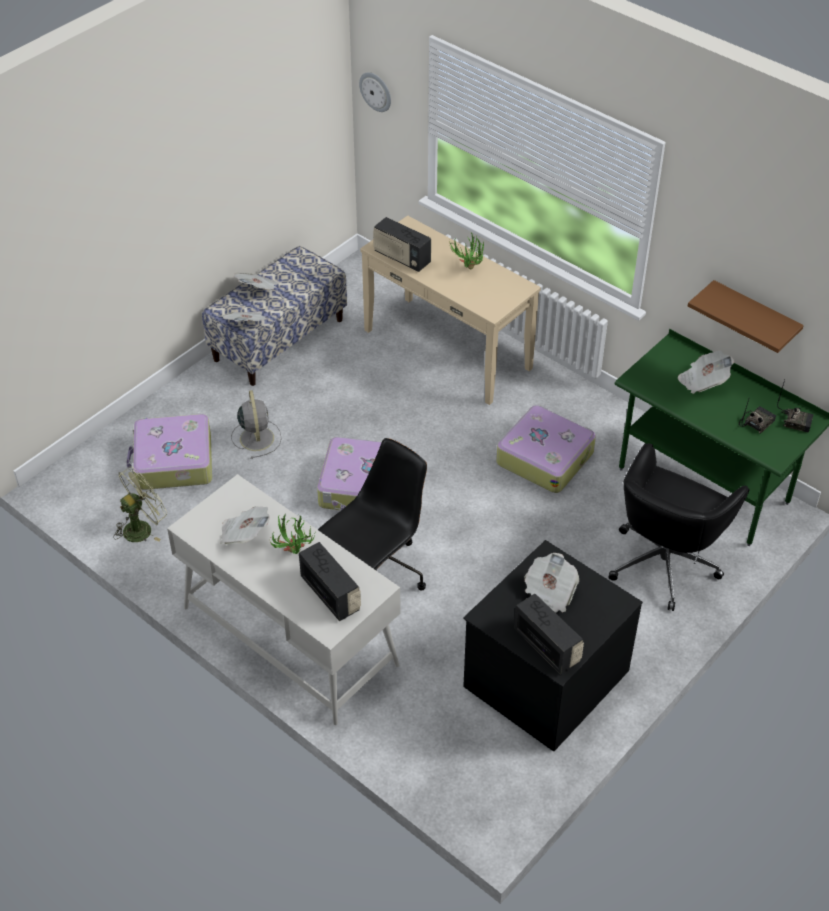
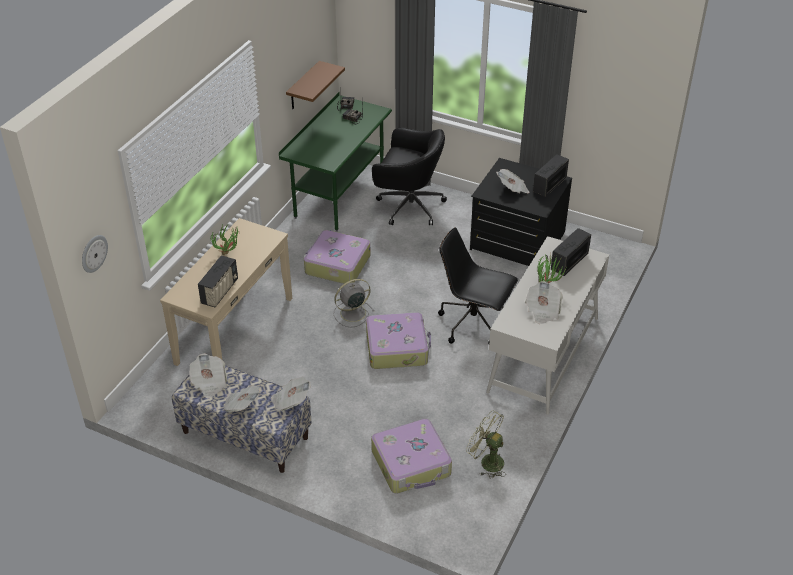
camera: 105 degrees left, 5 degrees down
grey fan [231,390,282,459] -> grey fan moved to [334,279,374,327]
newspaper [678,351,734,394] -> newspaper moved to [189,353,227,398]

